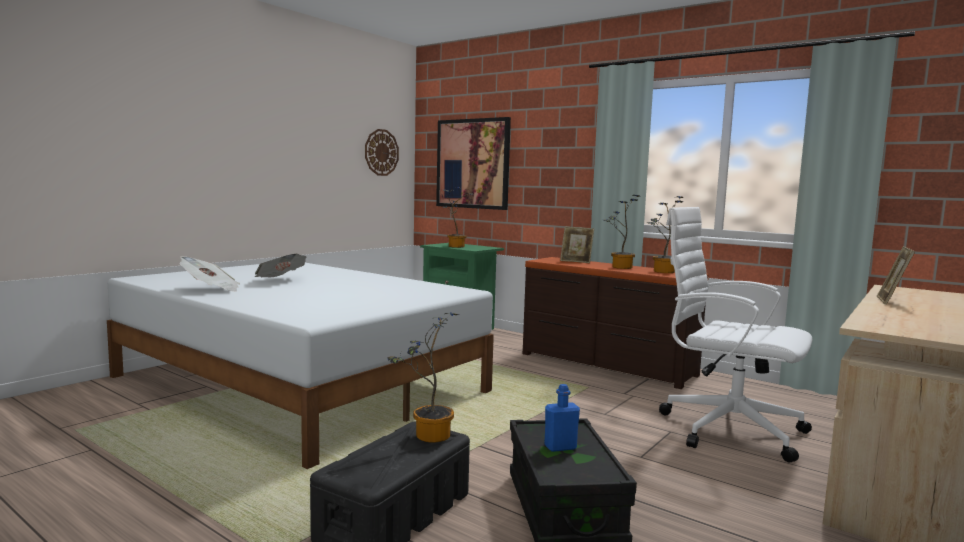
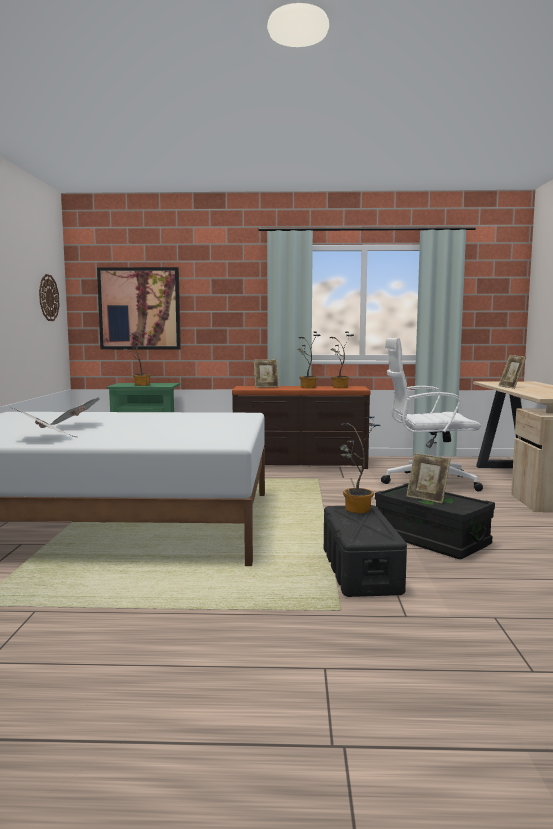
camera: 35 degrees left, 0 degrees up
blue bottle [544,384,580,452] -> picture frame [406,453,451,504]

